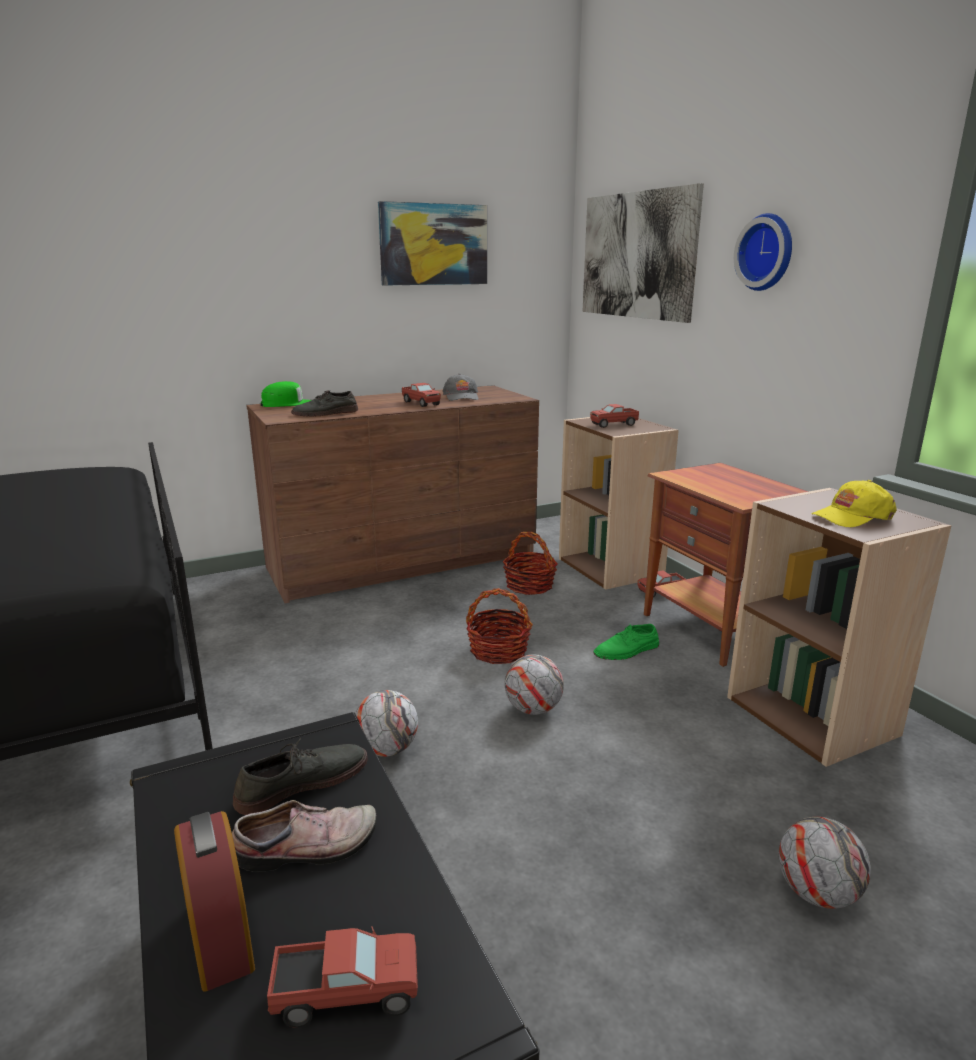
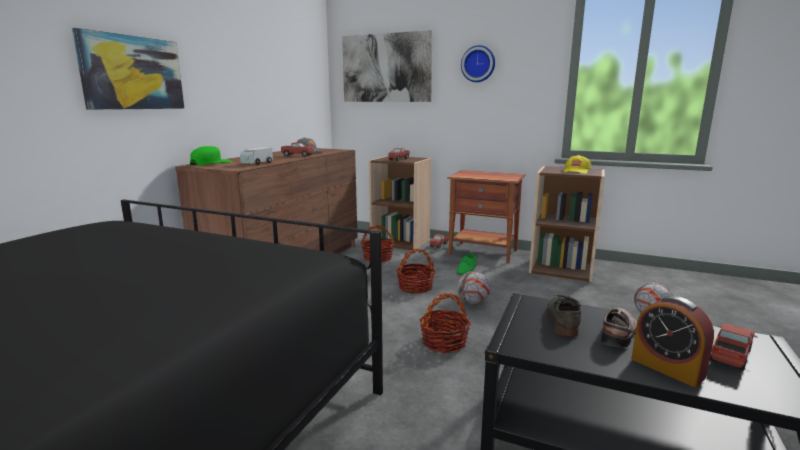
camera: 40 degrees left, 5 degrees down
alarm clock [174,811,255,992] -> alarm clock turned 150 degrees counterclockwise [632,296,714,387]
grey shoe [291,390,358,416] -> toy truck [240,147,273,165]
football [355,690,418,757] -> basket [419,293,471,353]
picture [378,201,487,285] -> picture moved to [72,28,184,110]

